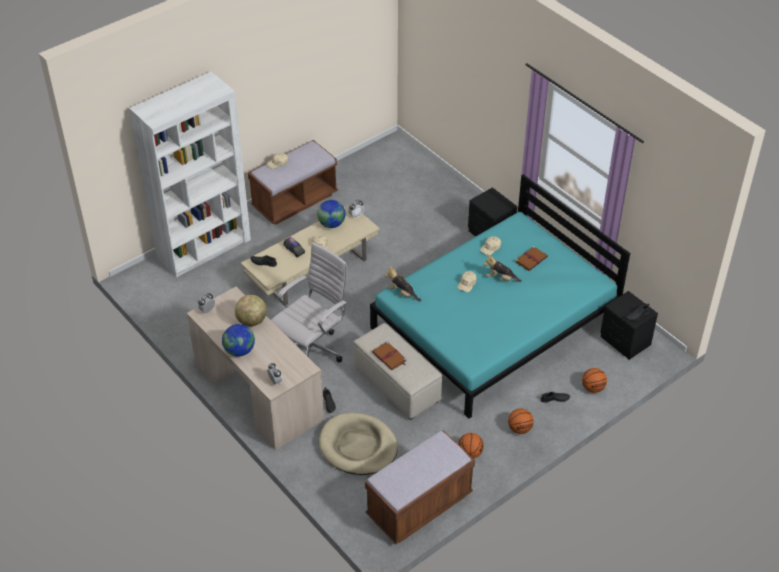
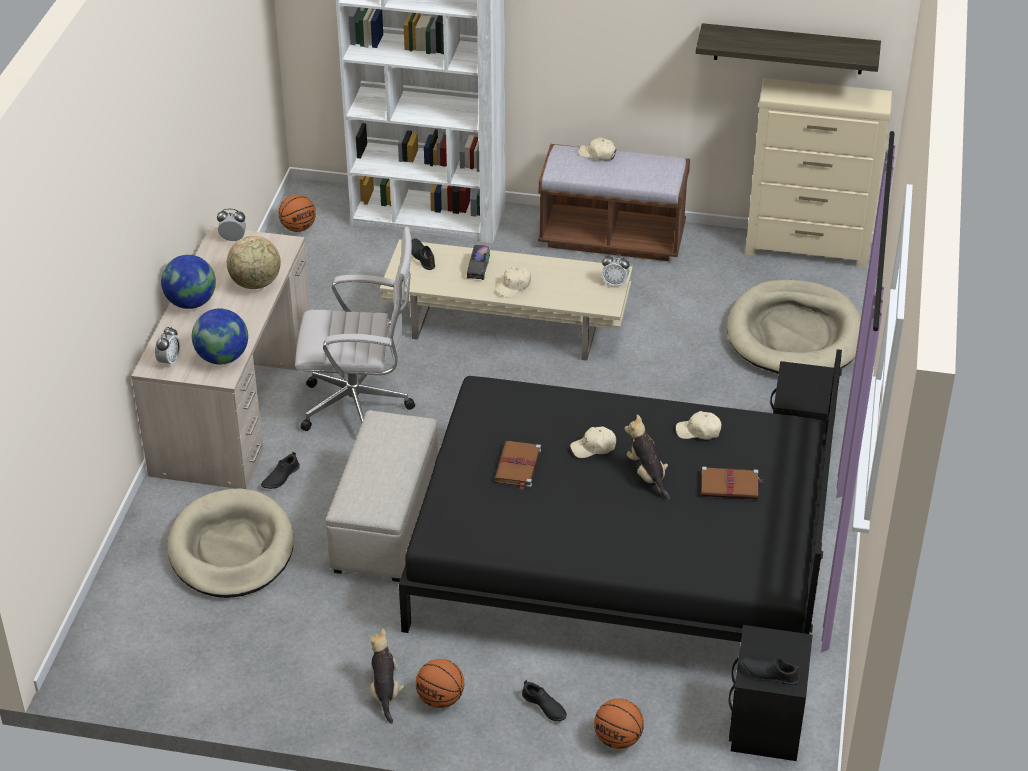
camera: 50 degrees right, 5 degrees down
globe [317,200,346,228] -> globe moved to [192,308,248,364]
brown bench [365,430,475,544] -> none
turquoise bed [370,174,630,419] -> black bed [399,349,842,642]
brown book [372,341,407,370] -> brown book moved to [494,441,541,490]
plush toy [385,266,421,301] -> plush toy moved to [369,628,405,724]
basketball [458,433,484,459] -> basketball moved to [278,195,316,232]
none -> shelf [696,23,881,74]
none -> beige dog bed [727,280,861,374]
none -> beige dresser [745,78,893,268]

